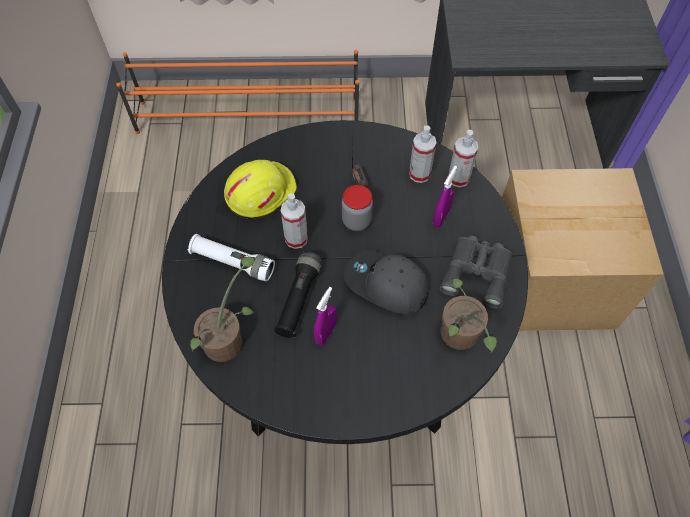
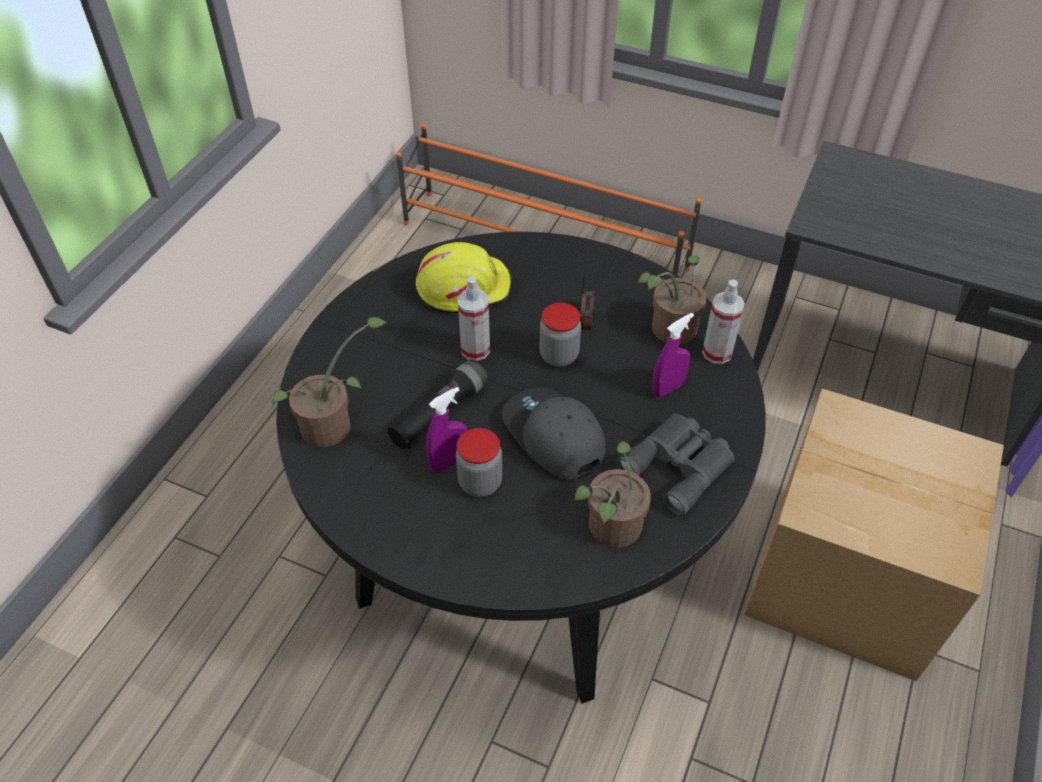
camera: 25 degrees right, 10 degrees down
white flashlight [188,234,275,281] -> none
spray bottle [409,125,437,183] -> potted plant [637,255,706,344]
none -> jar [456,428,502,497]

